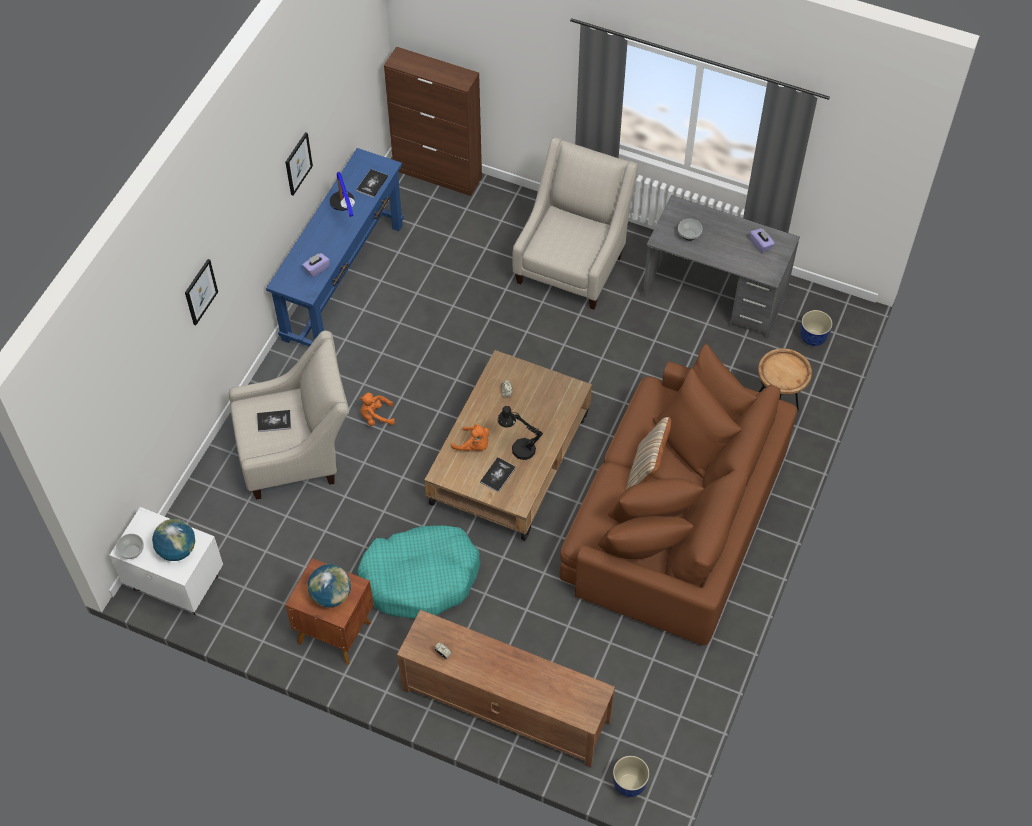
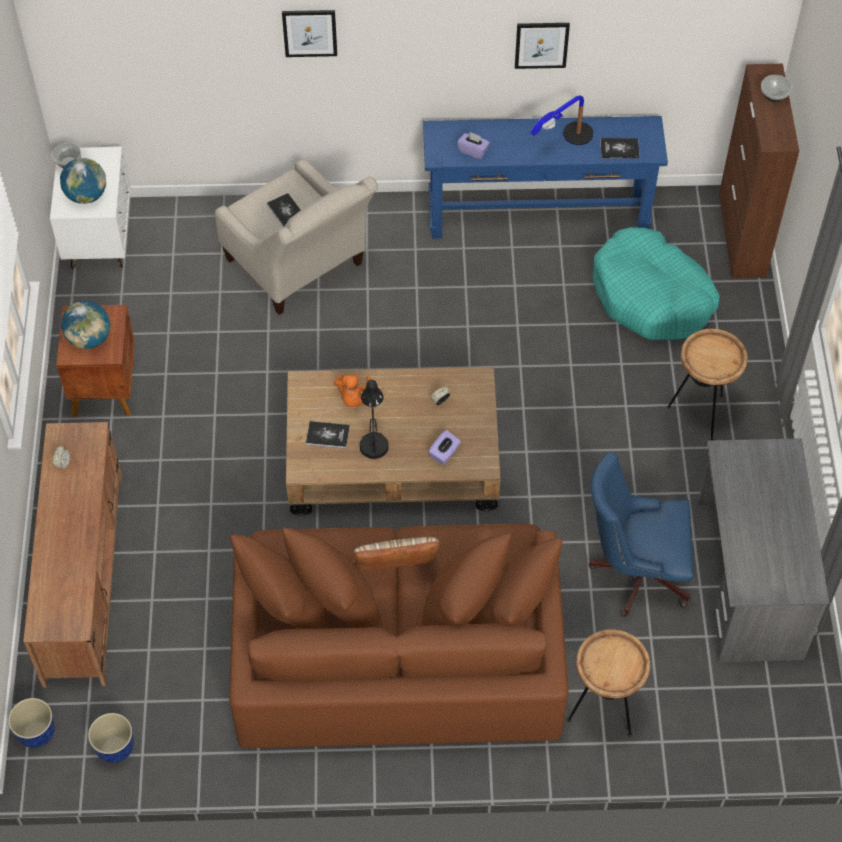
camera: 65 degrees right, 0 degrees up
turquoise dog bed [357,525,480,619] -> turquoise dog bed moved to [593,227,720,340]
orange plush toy [359,393,395,426] -> none
beige armchair [513,137,638,310] -> brown side table [667,329,748,440]
bowl [678,219,703,241] -> bowl moved to [761,75,792,102]
purple tissue box [750,228,775,253] -> purple tissue box moved to [428,430,461,465]
planter [800,310,833,346] -> planter moved to [88,713,134,763]
none -> blue office chair [589,452,693,617]

